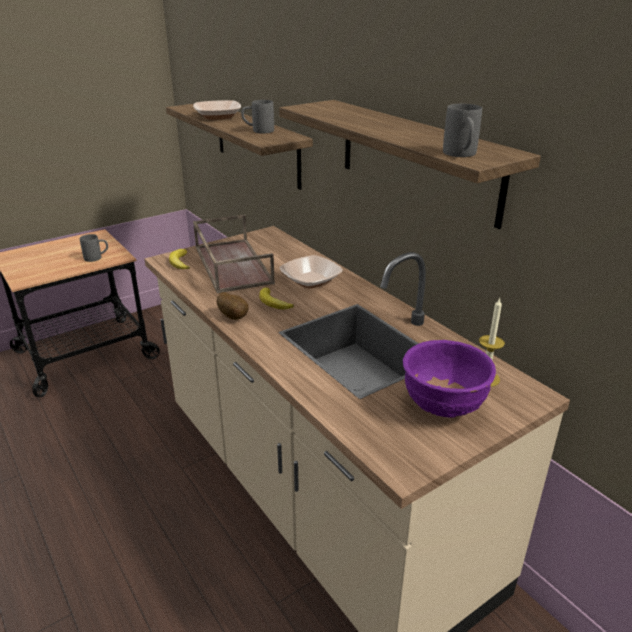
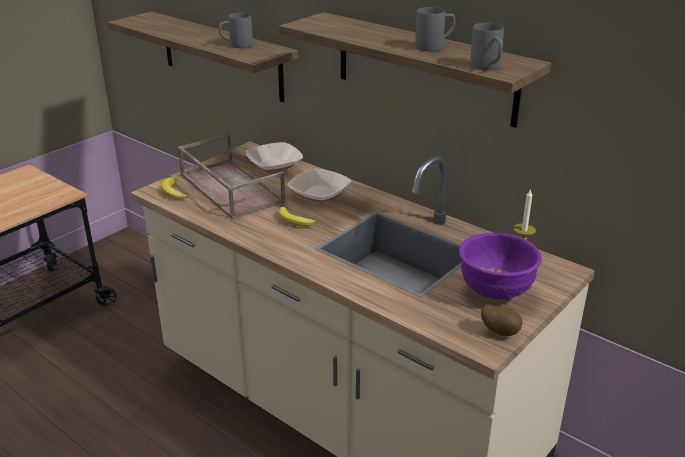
camera: 15 degrees left, 0 degrees up
grey mug [80,234,108,262] -> grey mug moved to [415,7,455,51]
bowl [193,100,241,120] -> bowl moved to [246,142,303,172]
potato [217,292,249,320] -> potato moved to [481,304,522,336]

